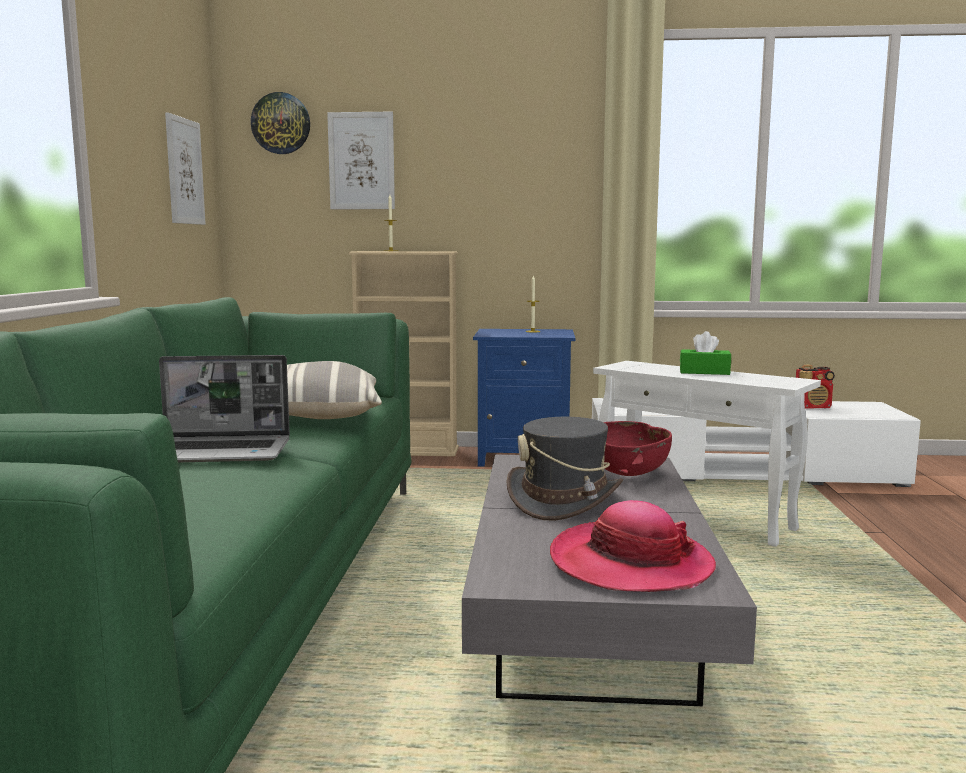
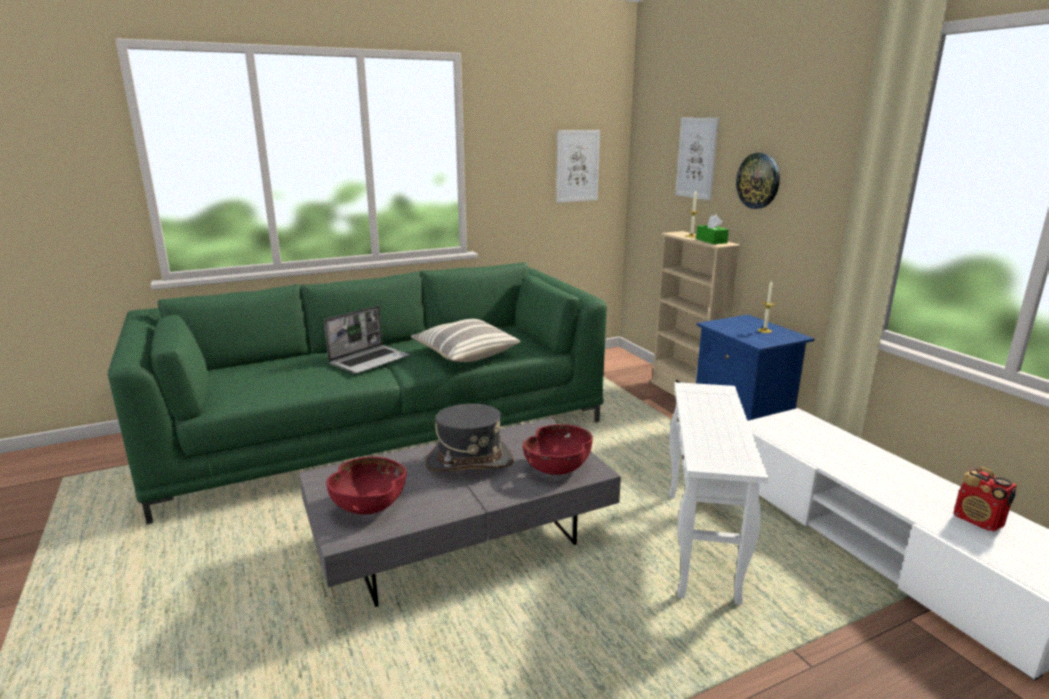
camera: 60 degrees right, 10 degrees up
laptop [159,355,290,462] -> laptop turned 105 degrees counterclockwise [324,305,410,374]
wall clock [251,92,310,154] -> wall clock moved to [736,153,780,209]
hat [550,500,716,592] -> red bowl [326,456,406,515]
green tissue box [680,331,731,375] -> green tissue box moved to [696,214,729,244]

